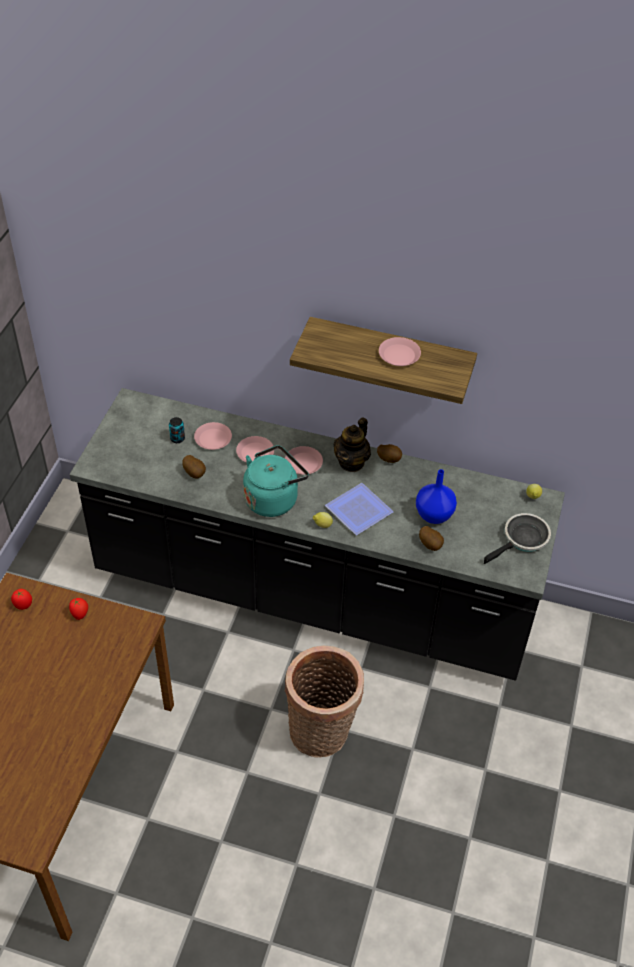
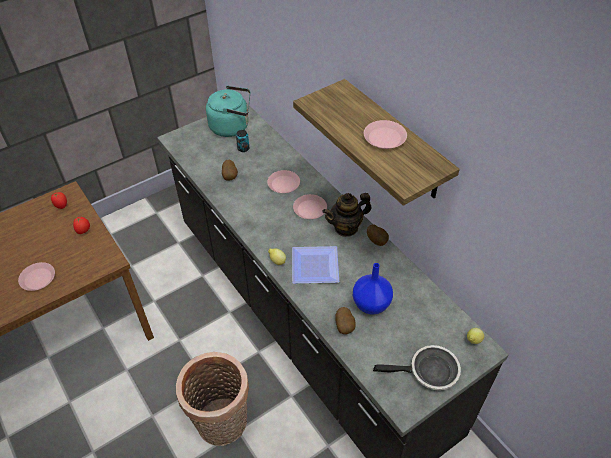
camera: 40 degrees right, 0 degrees up
pink plate [194,422,232,450] -> pink plate moved to [18,262,55,291]
turquoise kettle [243,445,309,517] -> turquoise kettle moved to [206,86,250,137]

